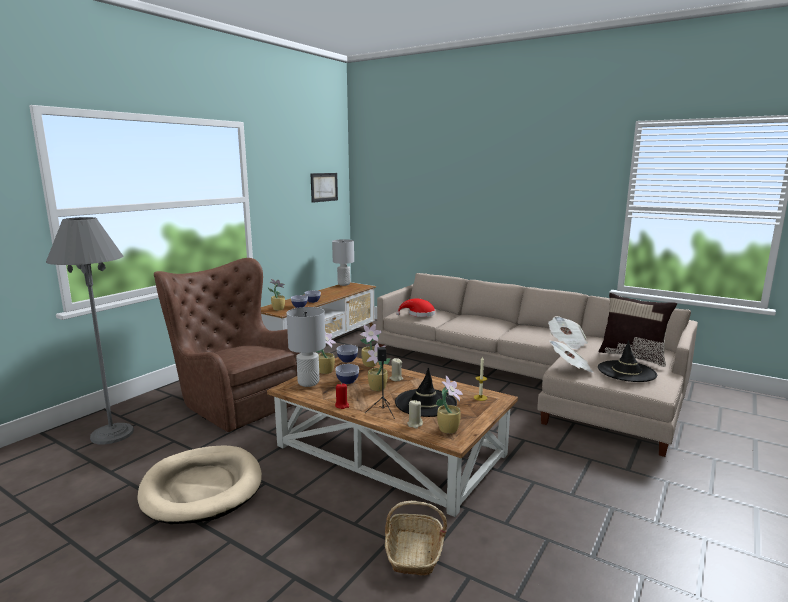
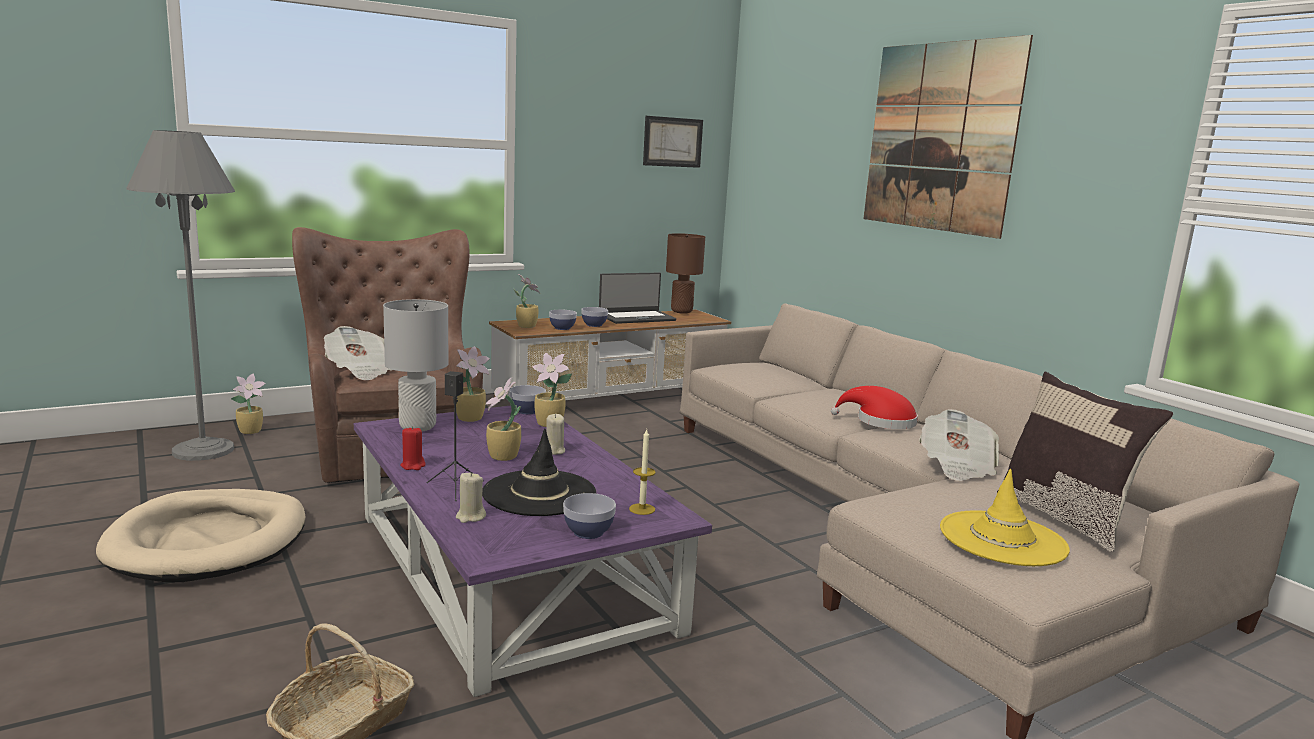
camera: 25 degrees right, 0 degrees up
brown coffee table [267,357,518,517] -> purple coffee table [354,406,712,697]
grey table lamp [332,239,354,286] -> brown table lamp [666,233,705,314]
bowl [335,364,359,384] -> bowl moved to [563,493,616,539]
red hat [396,298,435,317] -> red hat moved to [831,386,918,429]
potted plant [436,376,463,434] -> potted plant moved to [231,373,266,434]
newspaper [549,340,594,373] -> newspaper moved to [324,326,393,381]
black hat [598,340,657,382] -> yellow hat [940,469,1070,566]
none -> laptop [599,273,676,324]
none -> picture [863,35,1033,239]

